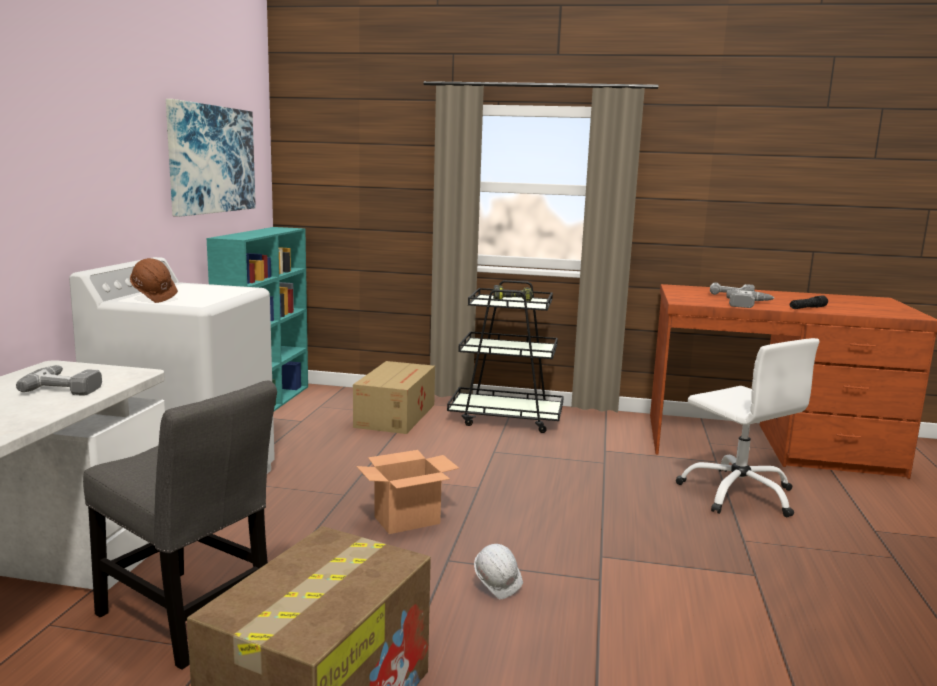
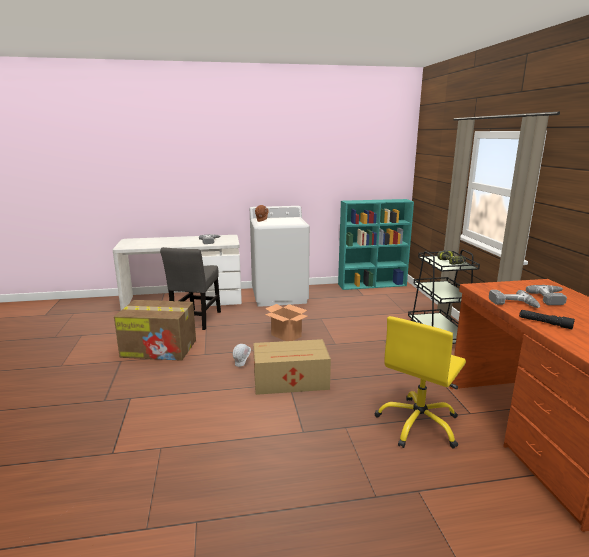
camera: 70 degrees right, 5 degrees up
picture [166,99,256,217] -> none
cardboard box [353,361,435,434] -> cardboard box moved to [253,339,331,395]
white office chair [676,338,819,517] -> yellow office chair [375,316,466,449]

